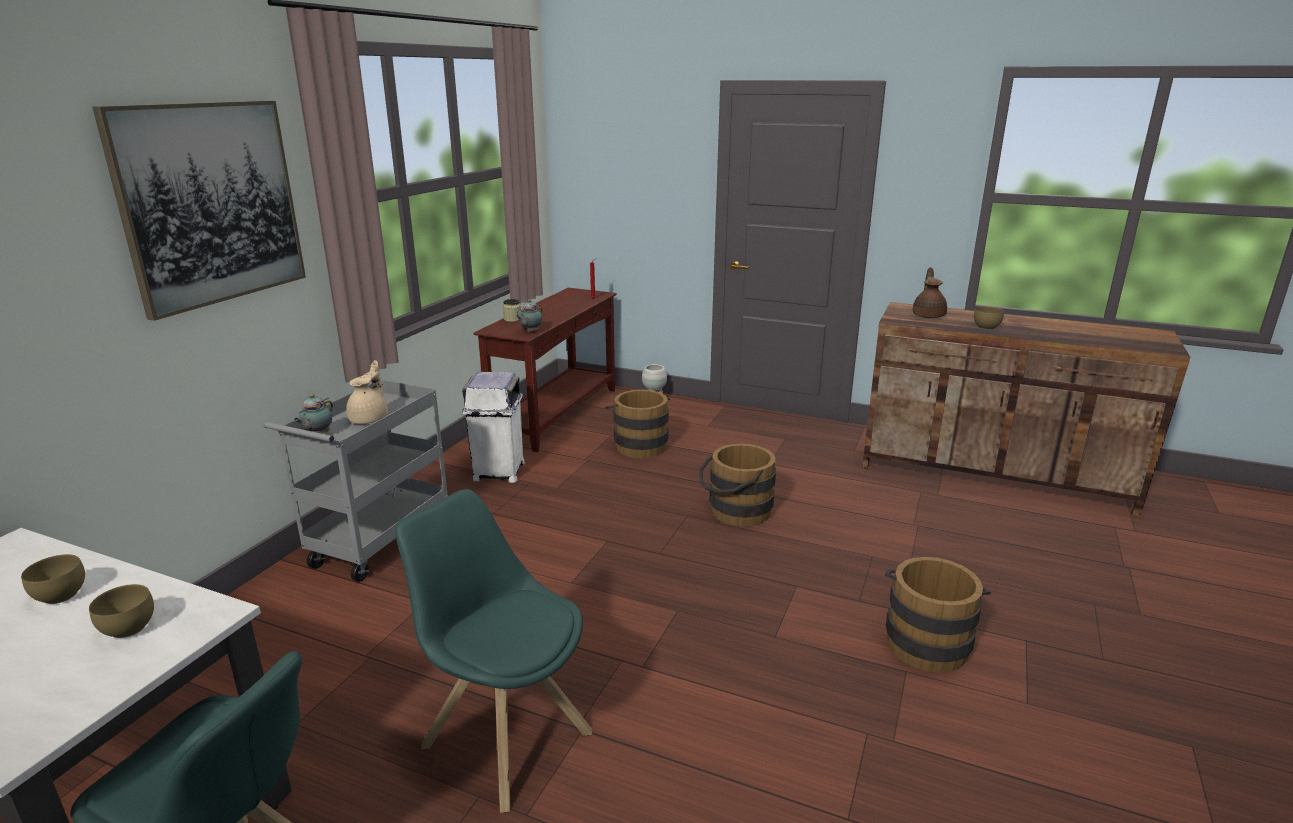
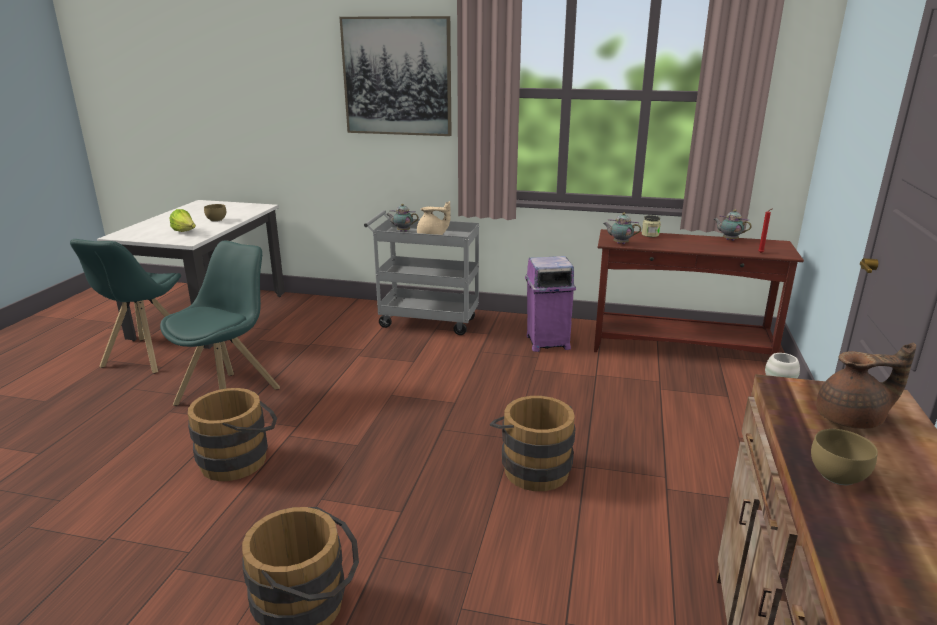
camera: 80 degrees right, 0 degrees up
brown bowl [89,584,154,638] -> lettuce [170,209,196,232]
white trash can [462,372,525,483] -> purple trash can [525,256,576,352]
brown bucket [606,390,670,458] -> brown bucket moved to [188,388,277,481]
none -> teapot [714,209,752,241]

